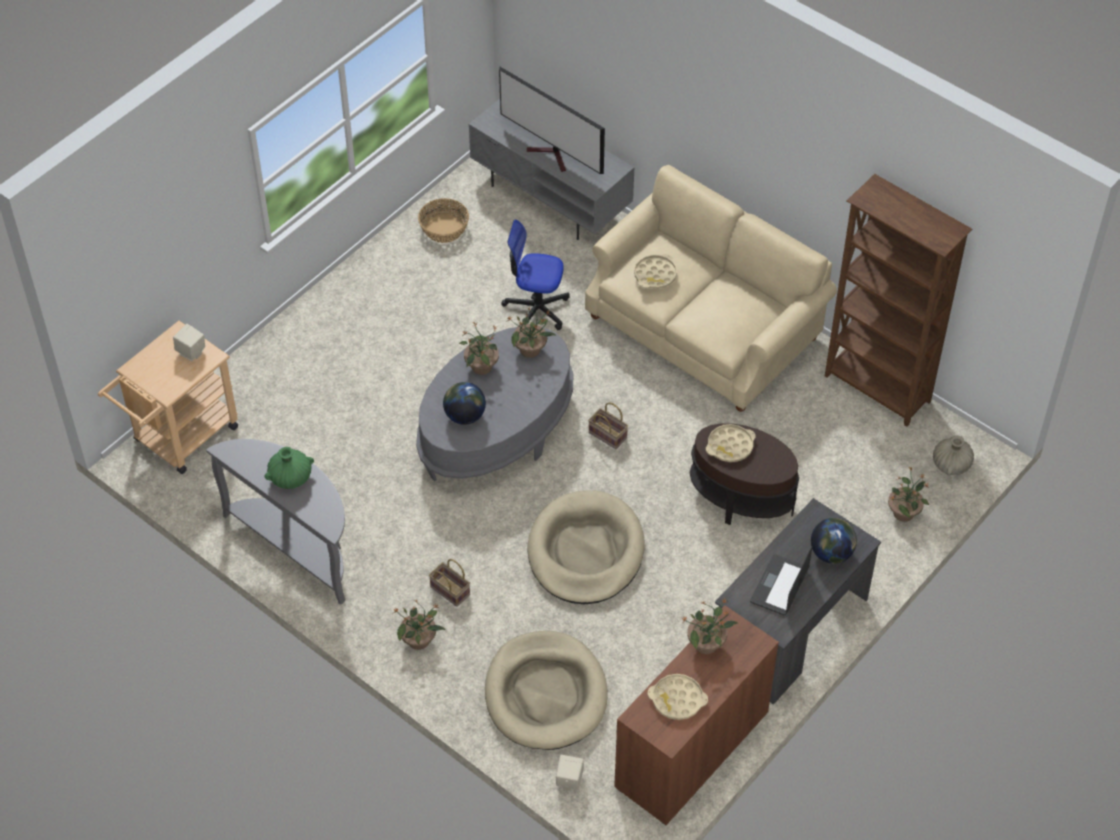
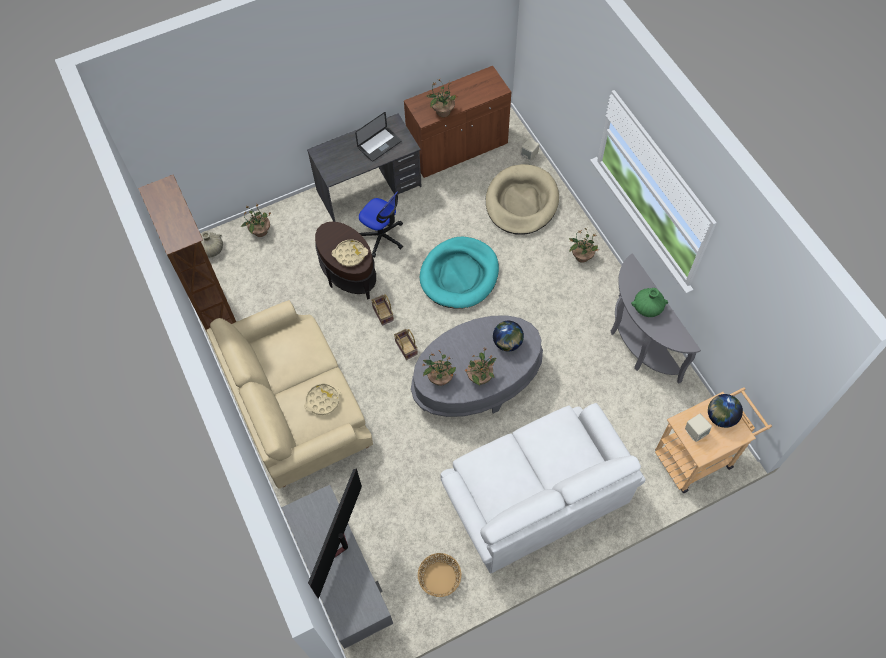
camera: 155 degrees left, 10 degrees up
basket [429,559,470,607] -> basket moved to [371,294,394,326]
television [499,67,605,174] -> television turned 135 degrees counterclockwise [308,468,362,599]
office chair [501,220,570,330] -> office chair moved to [359,192,403,257]
beige dog bed [528,490,645,604] -> turquoise dog bed [420,237,499,309]
beige tray [648,674,708,720] -> none
globe [811,518,857,564] -> globe moved to [708,394,743,428]
none -> white sofa [440,403,646,573]

